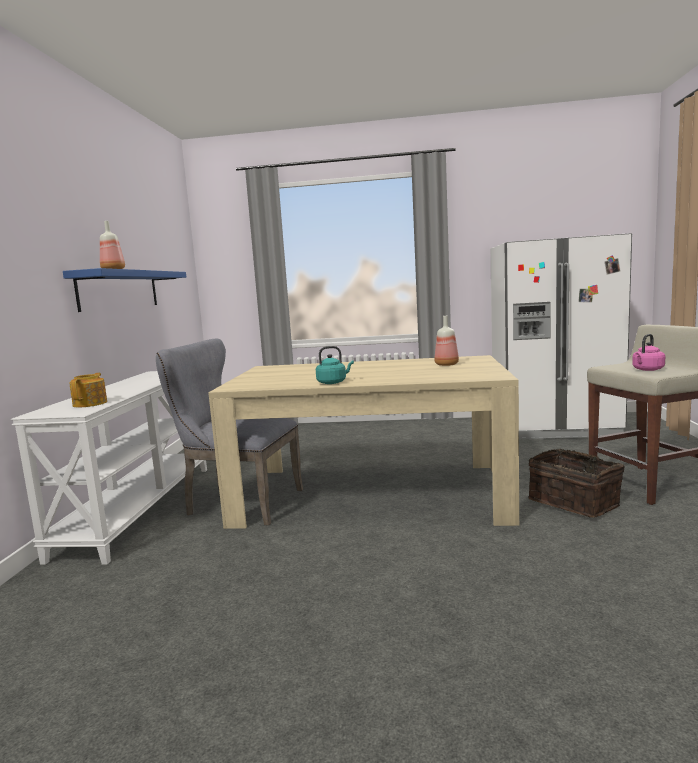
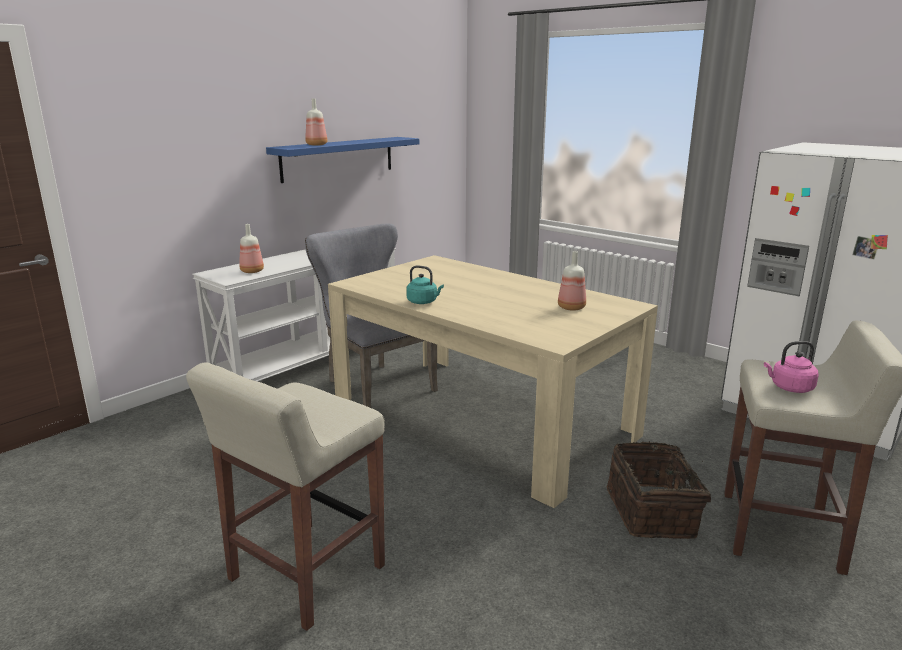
camera: 35 degrees right, 10 degrees up
teapot [69,373,107,407] -> bottle [239,224,264,273]
none -> beige stool [186,362,385,631]

